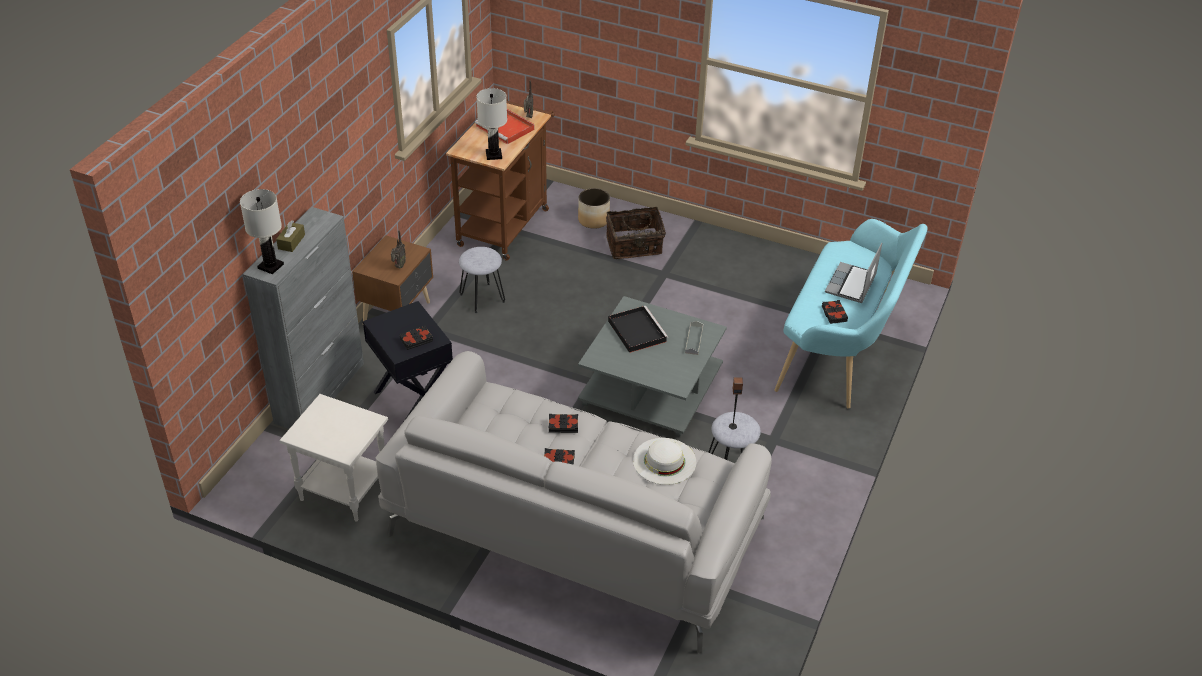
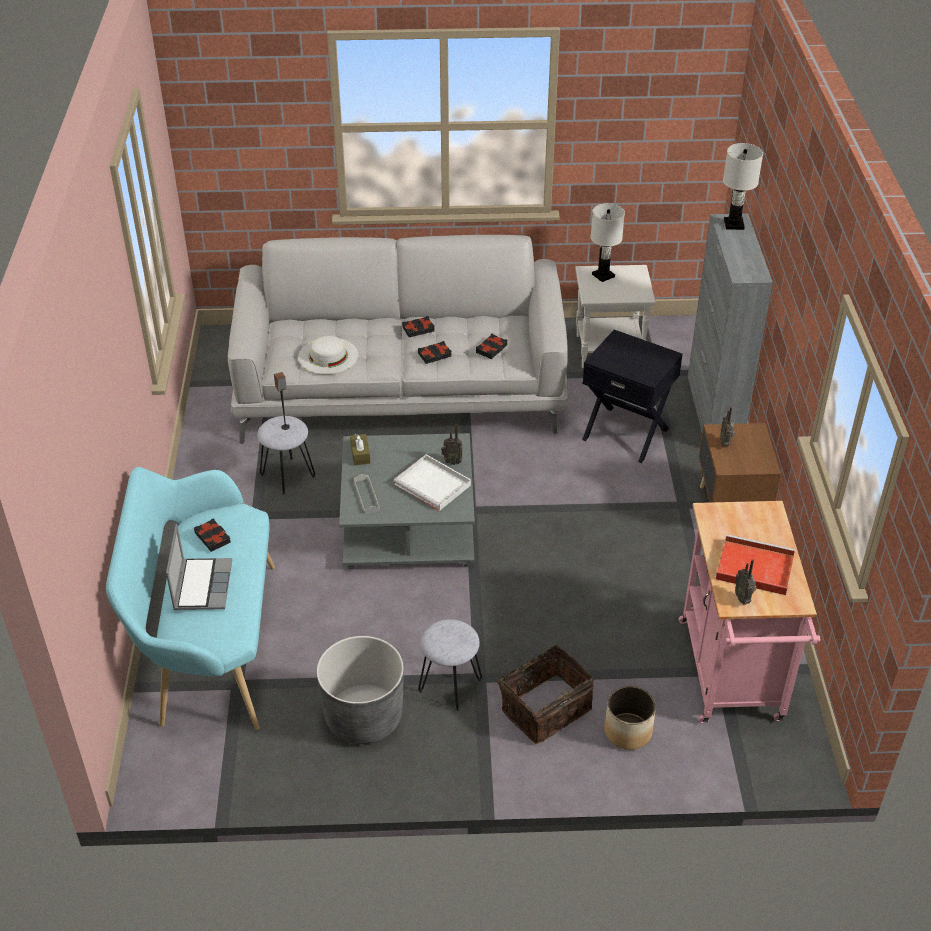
camera: 155 degrees right, 0 degrees up
brown tissue box [276,220,305,252] -> brown tissue box moved to [350,434,370,466]
black book [399,326,433,350] -> black book moved to [476,334,507,359]
brown cart [446,99,555,261] -> pink cart [678,501,820,723]
grey stool [459,247,505,313] -> grey stool moved to [418,619,482,711]
white table lamp [476,88,507,160] -> white table lamp moved to [590,203,625,282]
black tray [608,306,668,353] -> white tray [394,454,471,511]
none -> grey planter [316,636,404,744]
none -> radio [441,424,463,465]

